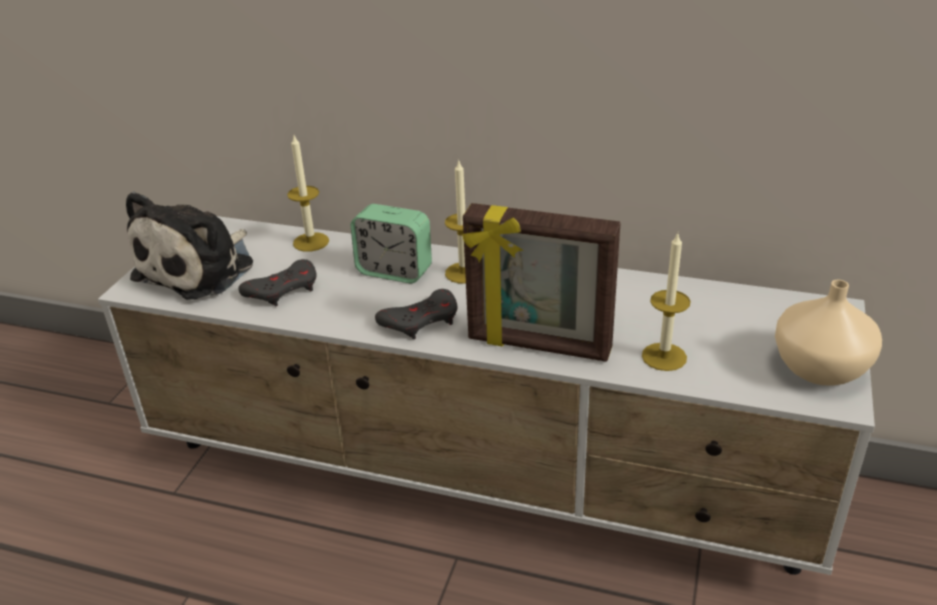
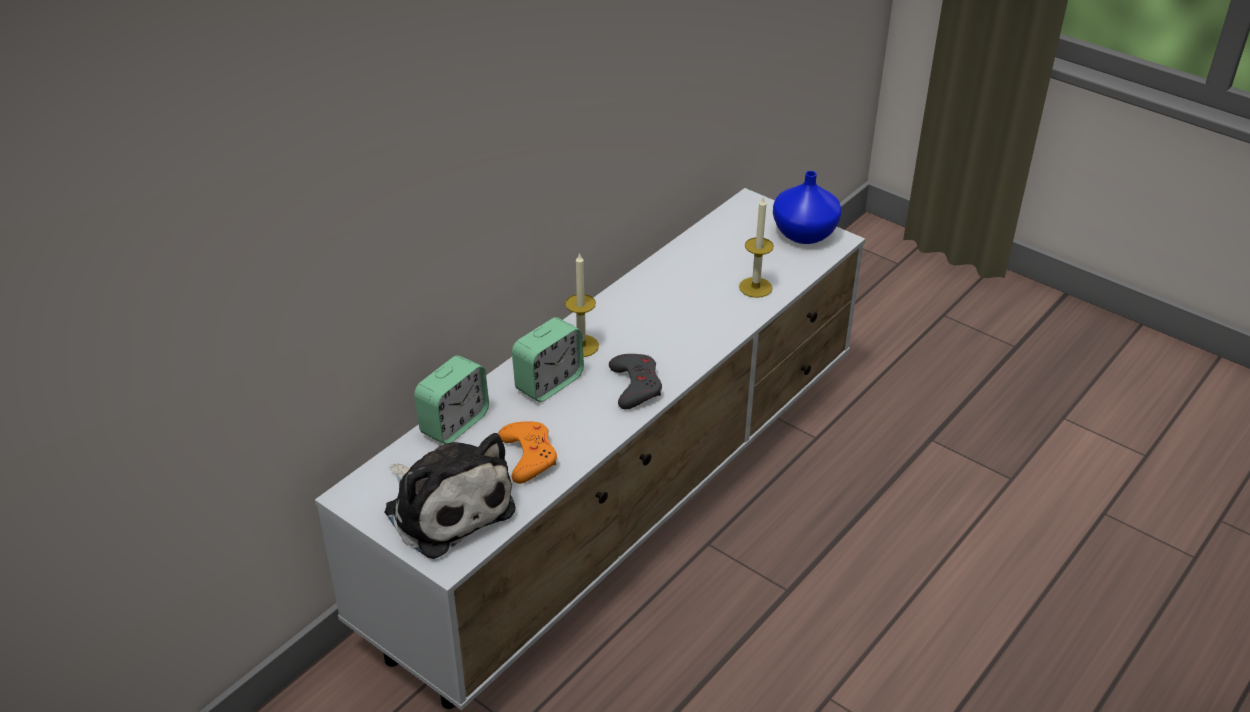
camera: 70 degrees left, 5 degrees up
grey game controller [238,259,317,306] -> orange game controller [498,421,557,484]
candle [287,135,329,252] -> alarm clock [414,355,489,444]
picture frame [463,203,621,362] -> none
beige vase [775,280,882,386] -> blue vase [773,171,842,244]

